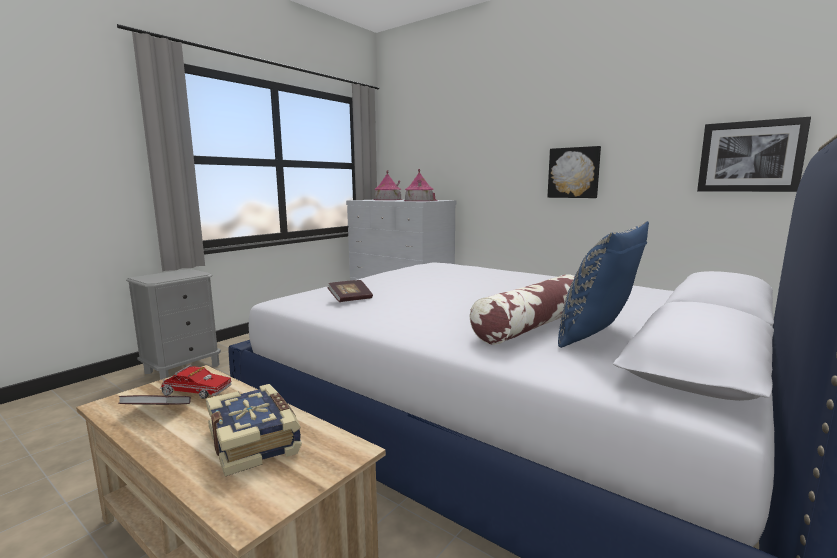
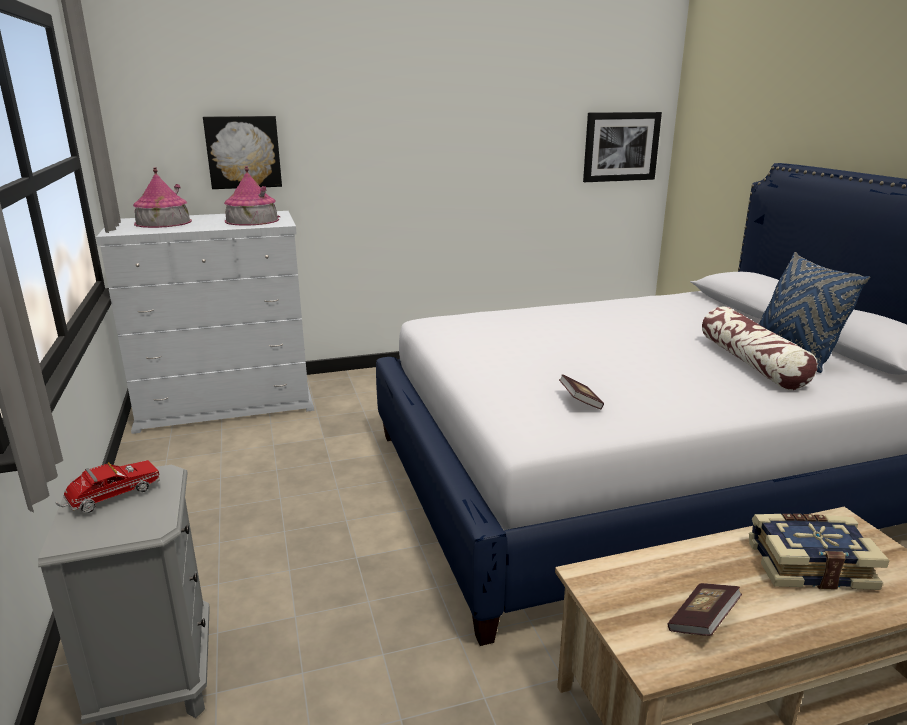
camera: 55 degrees left, 10 degrees up
toy truck [160,365,232,399] -> toy truck moved to [55,460,160,513]
picture [547,146,601,198] -> picture moved to [203,116,282,189]

